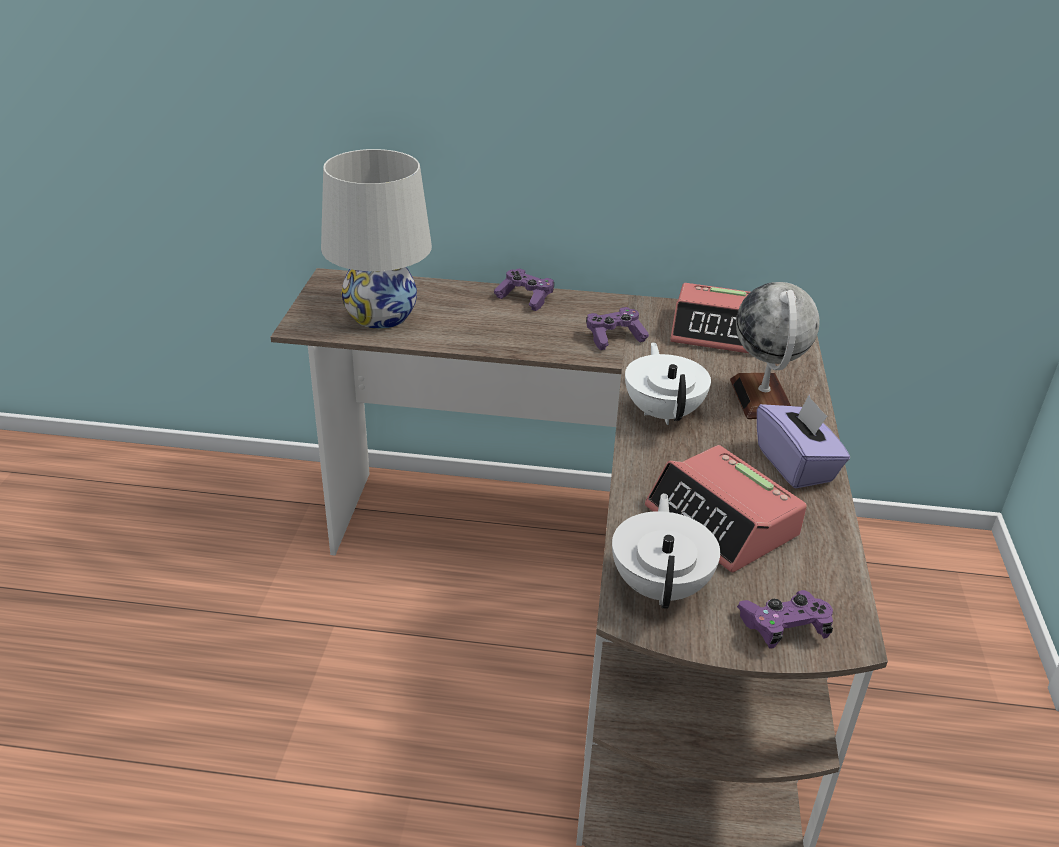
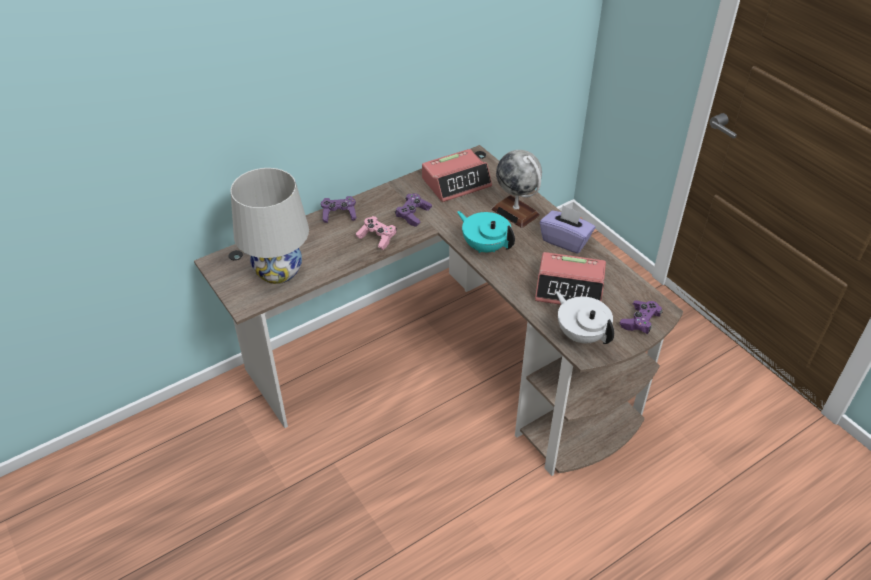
camera: 40 degrees left, 10 degrees up
white teapot [625,342,711,425] -> turquoise teapot [457,211,515,253]
none -> pink game controller [356,216,397,250]

